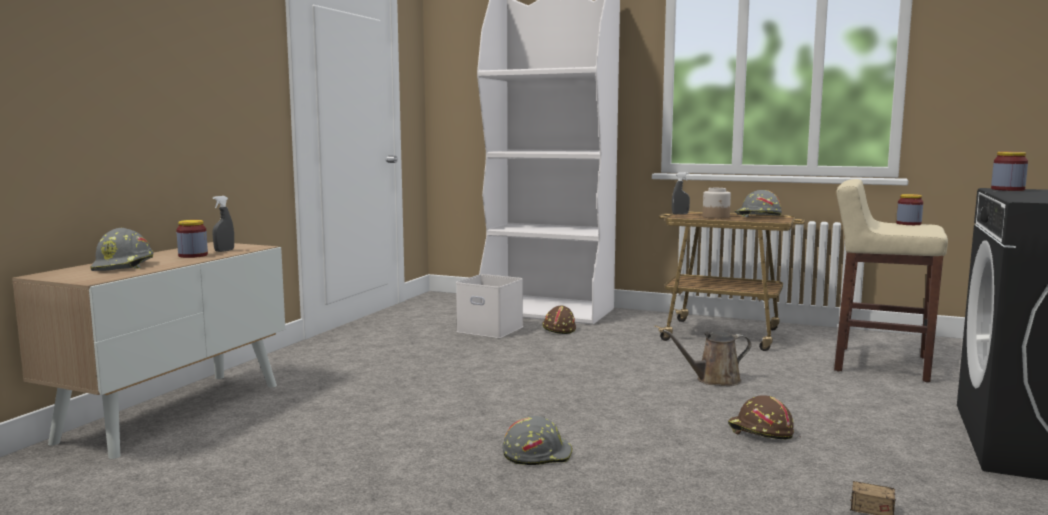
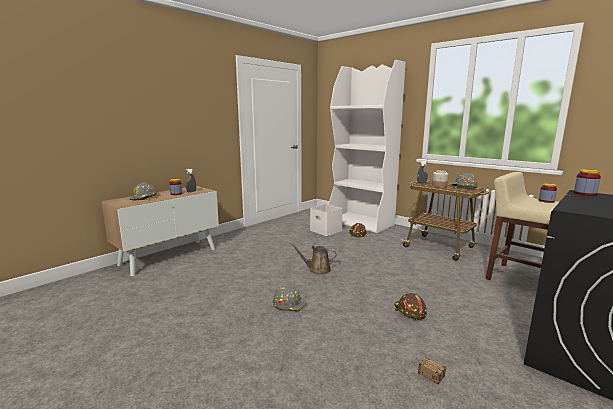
camera: 20 degrees right, 5 degrees up
brown watering can [663,330,752,386] -> brown watering can moved to [290,242,337,275]

